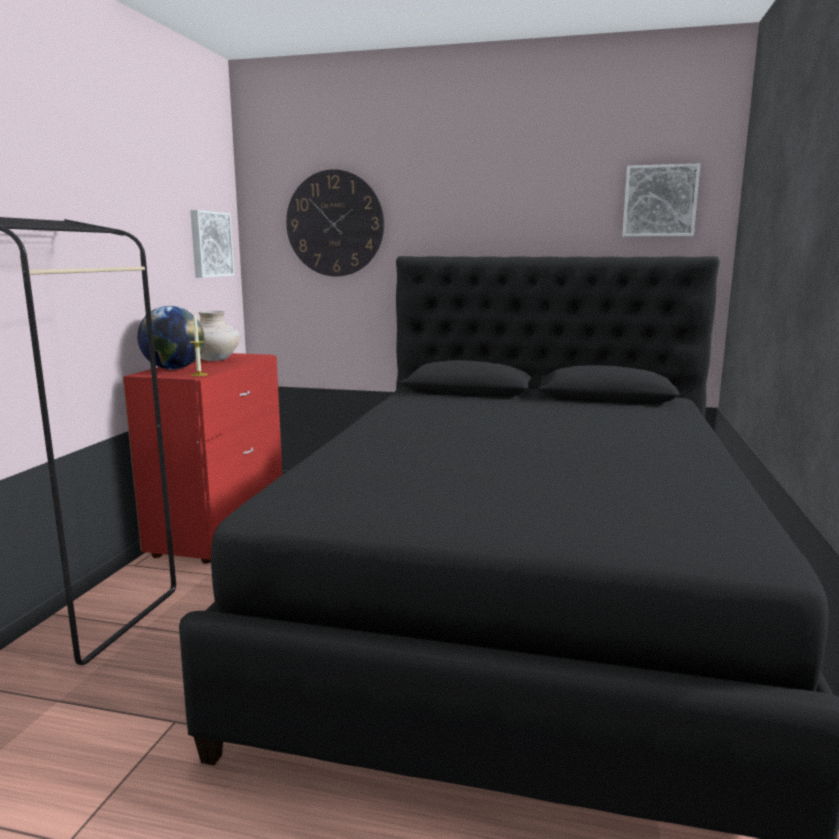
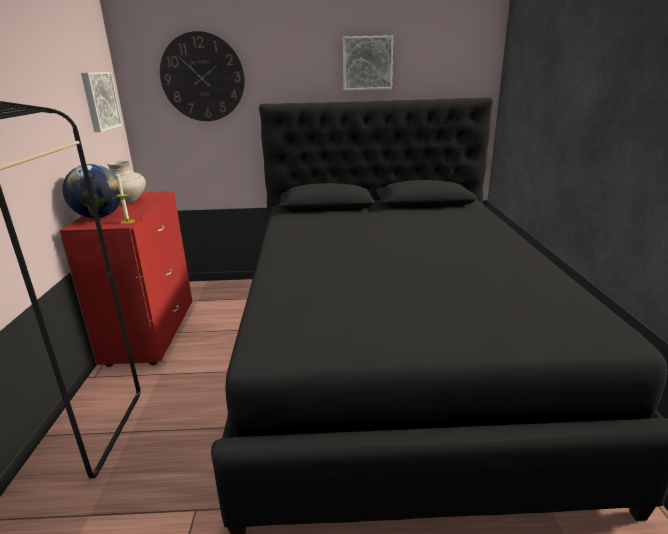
camera: 15 degrees left, 10 degrees up
picture [622,164,700,237] -> picture moved to [343,35,393,91]

